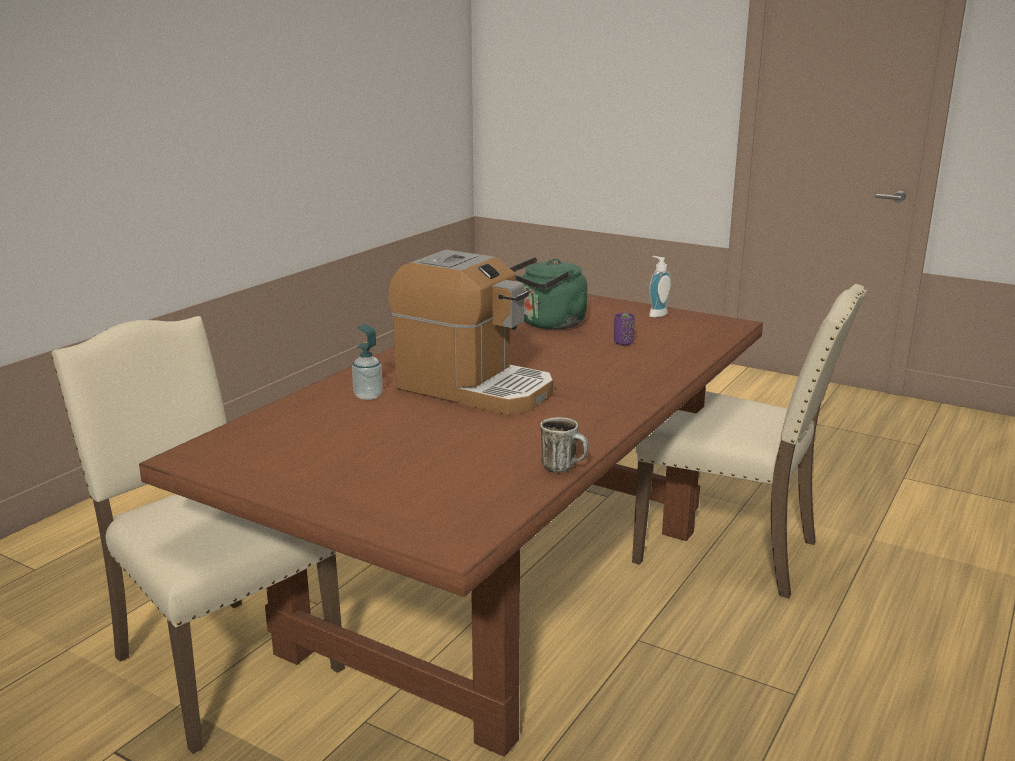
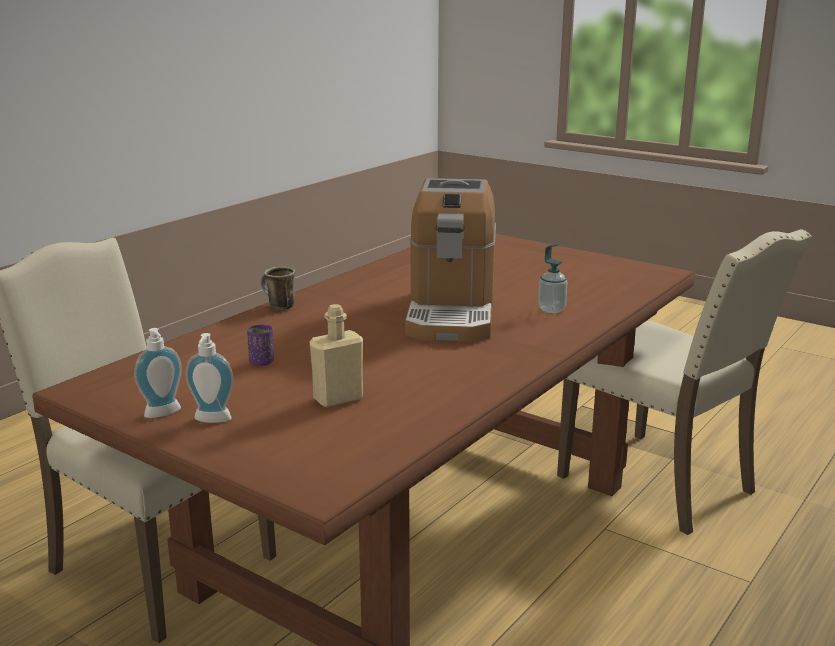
camera: 175 degrees left, 0 degrees up
coffee machine [388,250,553,415] -> coffee machine turned 120 degrees counterclockwise [405,178,496,342]
green kettle [510,257,587,329] -> beige bottle [310,304,363,407]
mug [540,417,589,473] -> mug moved to [261,267,295,310]
none -> soap dispenser [185,333,234,423]

